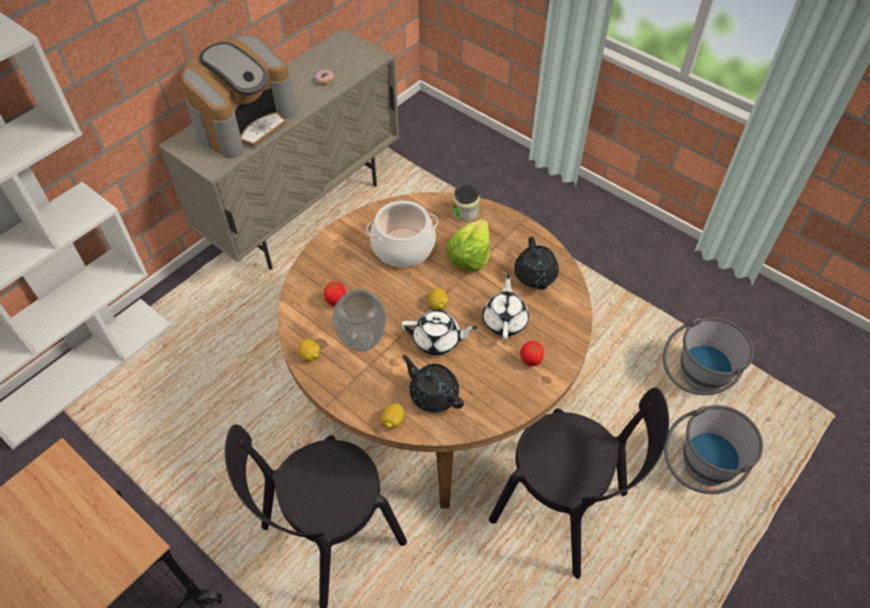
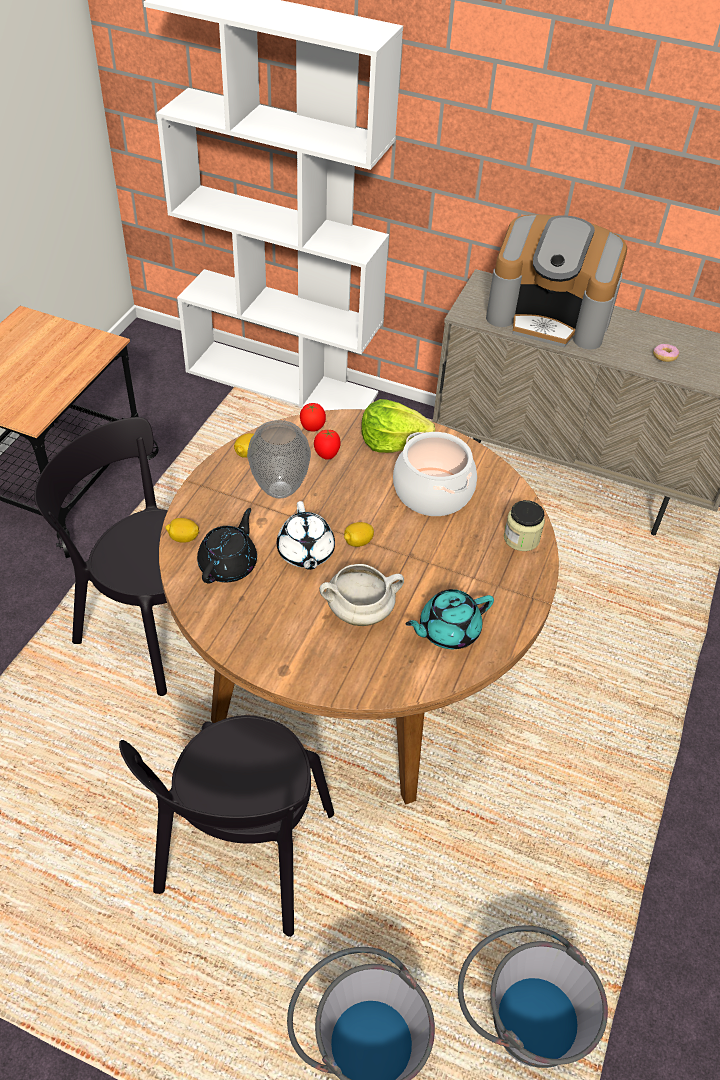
camera: 70 degrees right, 5 degrees down
lettuce [446,219,490,272] -> lettuce moved to [361,399,435,453]
white teapot [483,274,529,340] -> white cooking pot [319,564,404,626]
black teapot [514,237,559,290] -> turquoise teapot [405,589,494,649]
tomato [520,341,544,366] -> tomato moved to [300,403,326,432]

